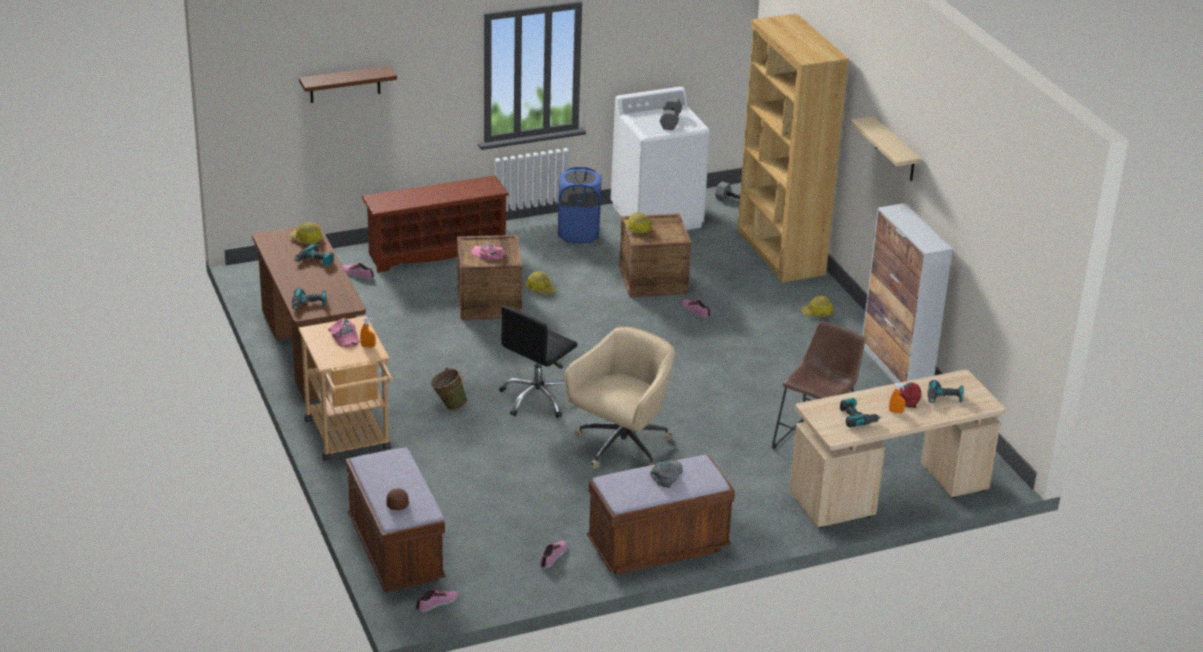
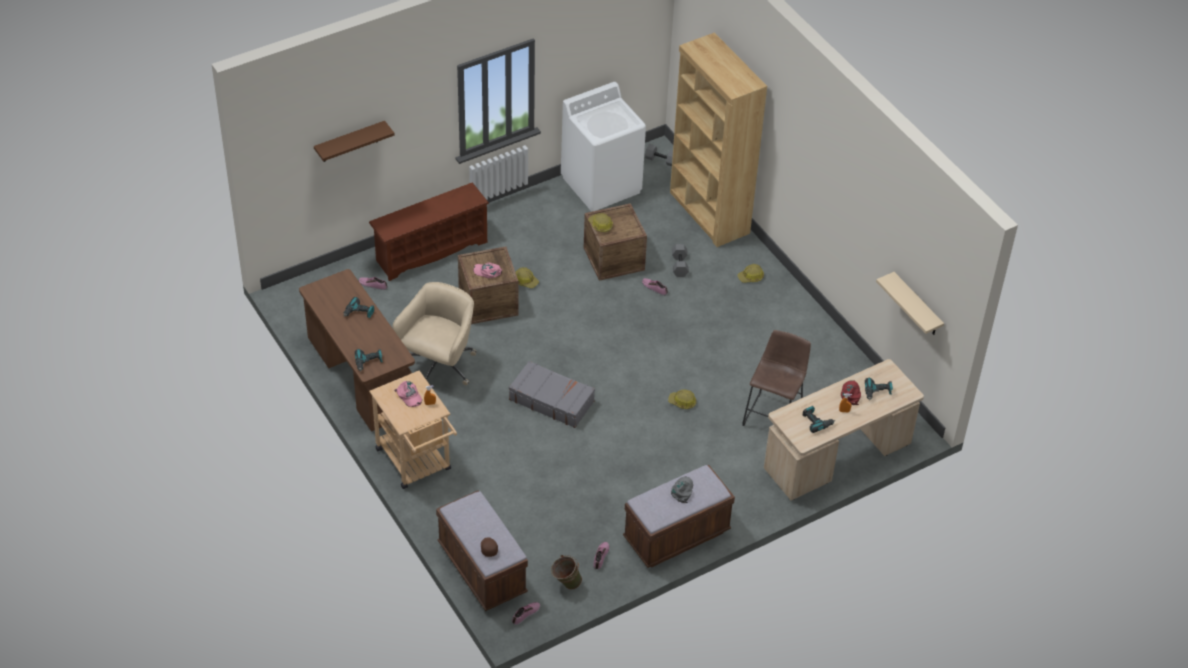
camera: 10 degrees left, 15 degrees up
hard hat [289,222,323,244] -> hard hat moved to [668,389,697,409]
green bucket [430,368,467,410] -> green bucket moved to [551,555,582,590]
black office chair [499,306,577,418] -> grey suitcase [509,361,595,428]
blue laundry basket [558,167,601,243] -> none
beige office chair [564,327,675,469] -> beige office chair moved to [392,282,477,385]
grey dumbbell [660,98,682,130] -> grey dumbbell moved to [672,244,689,277]
beige shelf [850,116,921,181] -> beige shelf moved to [876,272,944,335]
cabinet [862,203,953,383] -> none

